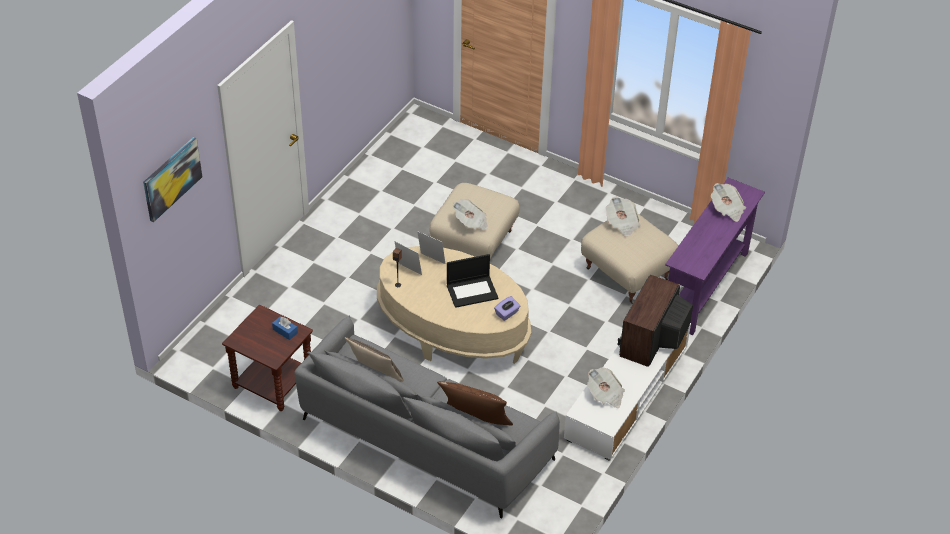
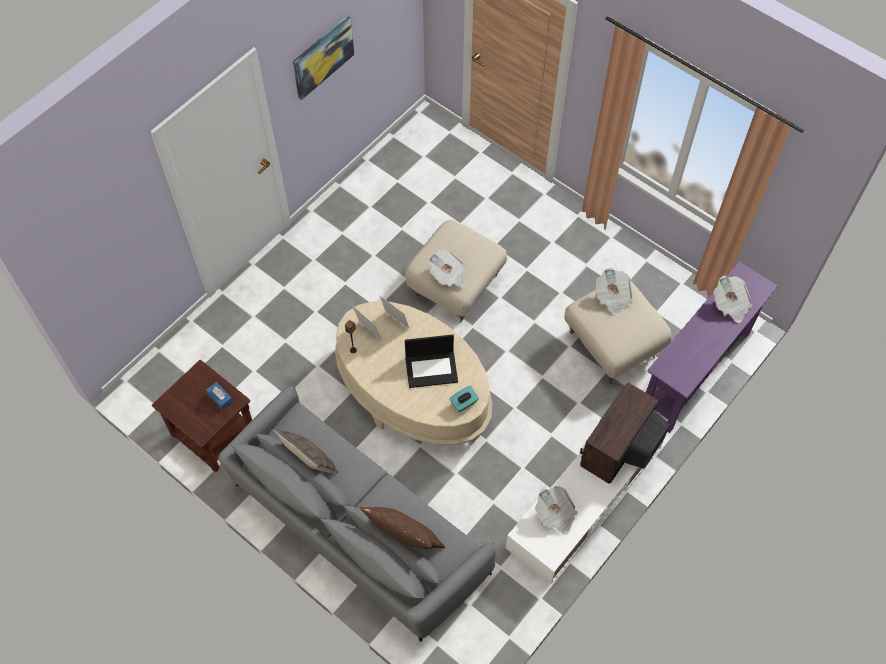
camera: 10 degrees right, 15 degrees up
picture [143,137,202,223] -> picture moved to [293,16,354,100]
purple tissue box [494,296,520,321] -> turquoise tissue box [449,386,479,412]

